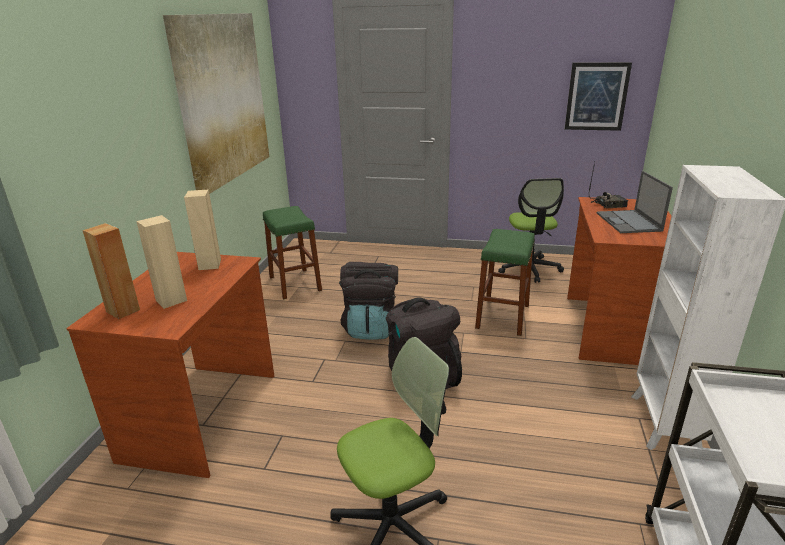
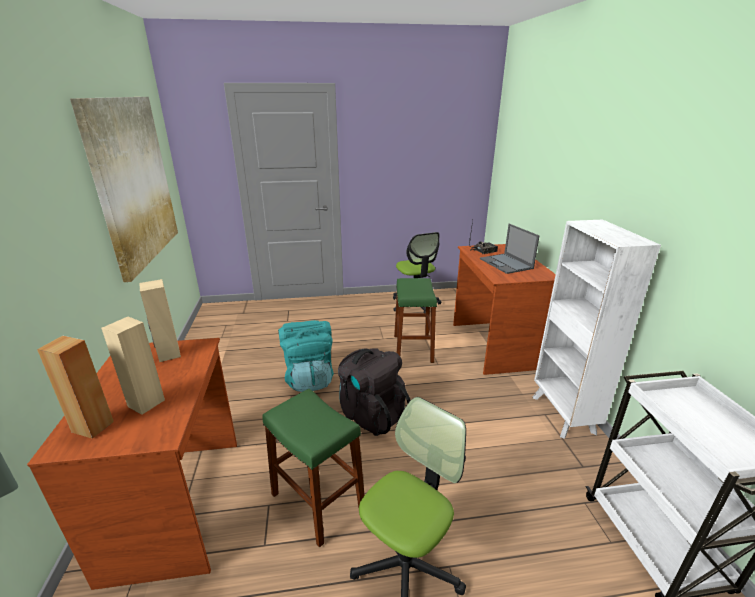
camera: 20 degrees left, 0 degrees up
green stool [263,206,322,299] -> green stool moved to [262,389,365,548]
black backpack [339,262,398,340] -> turquoise backpack [278,320,334,392]
picture [565,62,632,131] -> none

